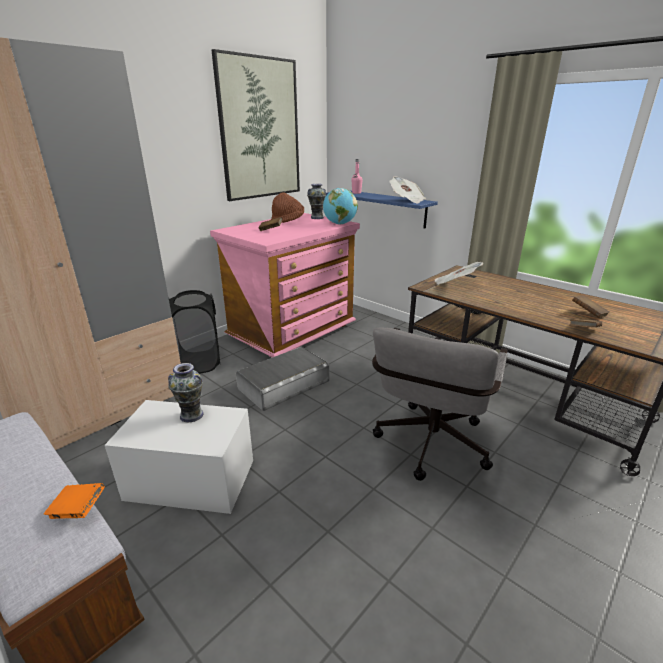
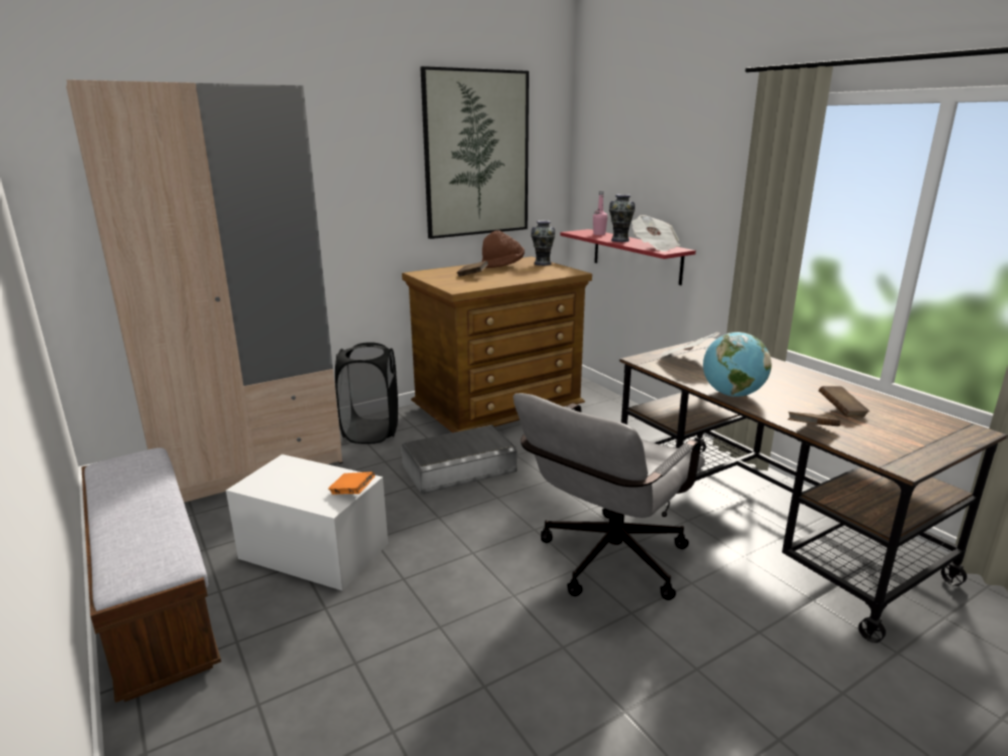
camera: 15 degrees right, 5 degrees down
orange book [44,483,105,519] -> orange book moved to [328,472,375,495]
vase [168,363,204,422] -> vase moved to [609,194,635,242]
pink dresser [210,213,360,357] -> brown dresser [402,256,592,433]
globe [323,188,358,224] -> globe moved to [703,332,771,397]
blue shelf [326,191,438,229] -> red shelf [560,229,696,285]

